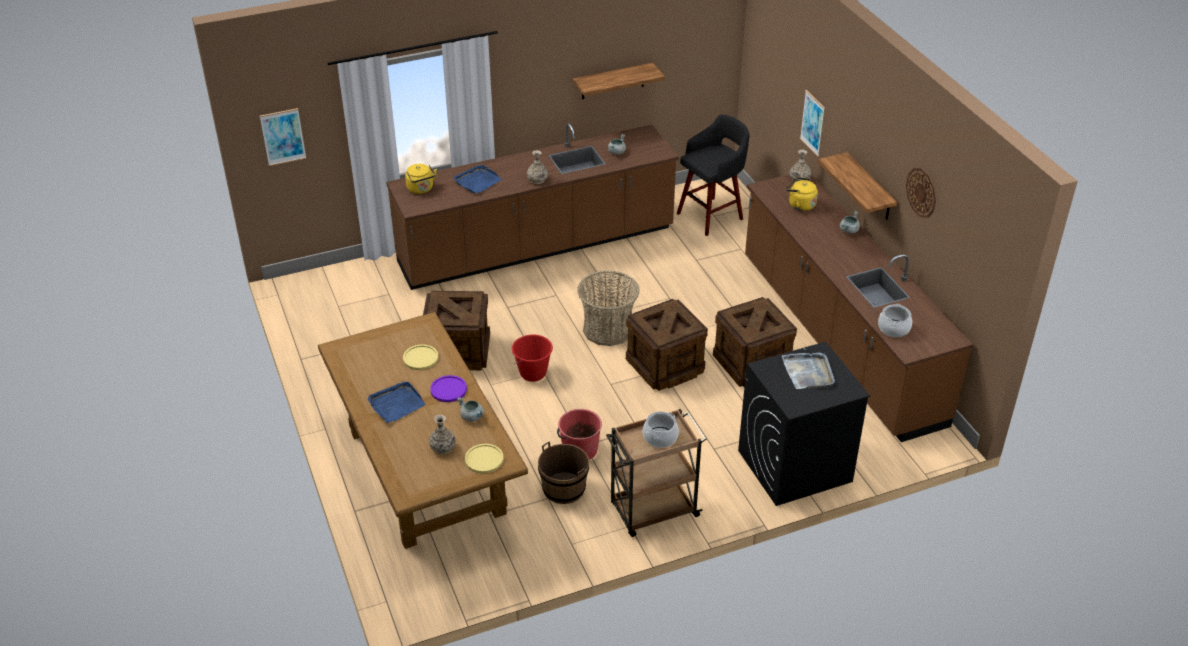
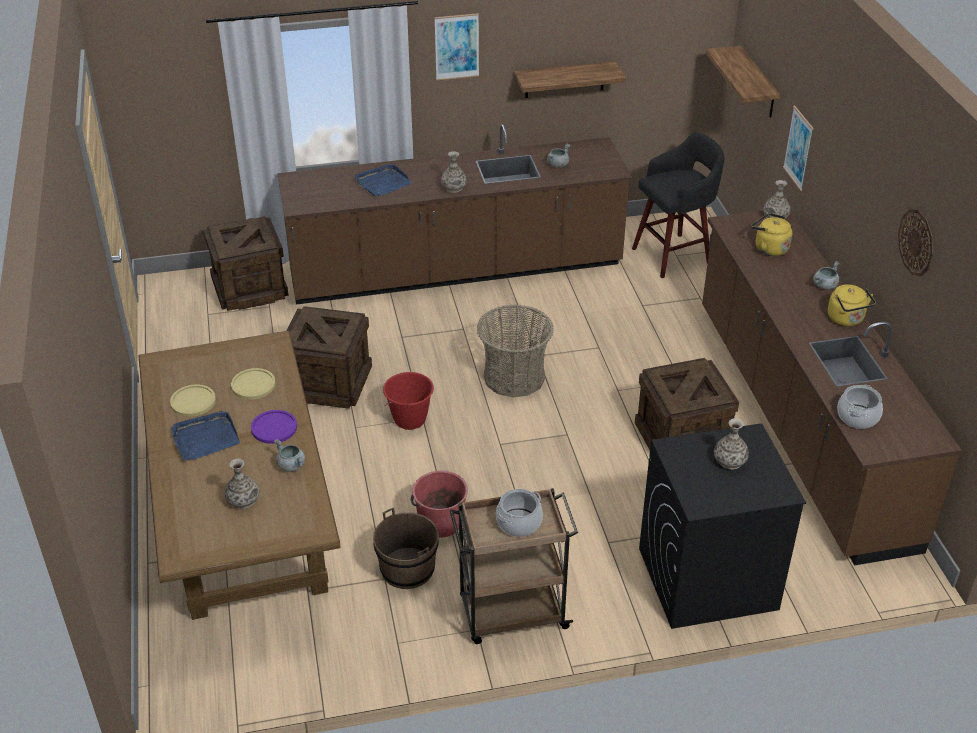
camera: 10 degrees right, 0 degrees up
picture [260,108,306,166] -> picture moved to [434,13,479,80]
yellow kettle [405,164,437,194] -> yellow kettle moved to [828,284,876,326]
yellow plate [465,444,504,474] -> yellow plate moved to [170,384,216,417]
crate [626,299,708,391] -> crate moved to [203,216,288,311]
grey tray [782,353,835,389] -> vase [714,418,749,470]
shelf [818,152,897,220] -> shelf moved to [706,46,780,117]

